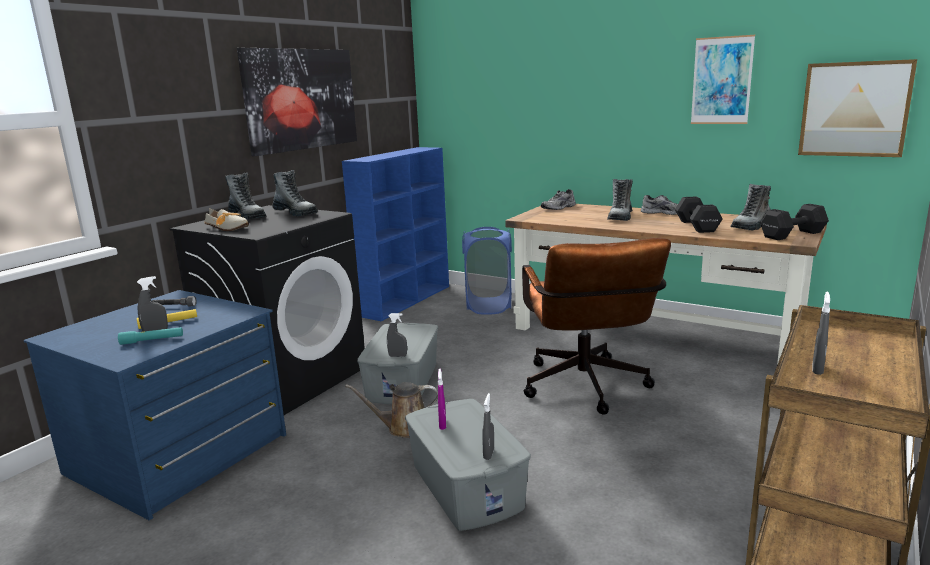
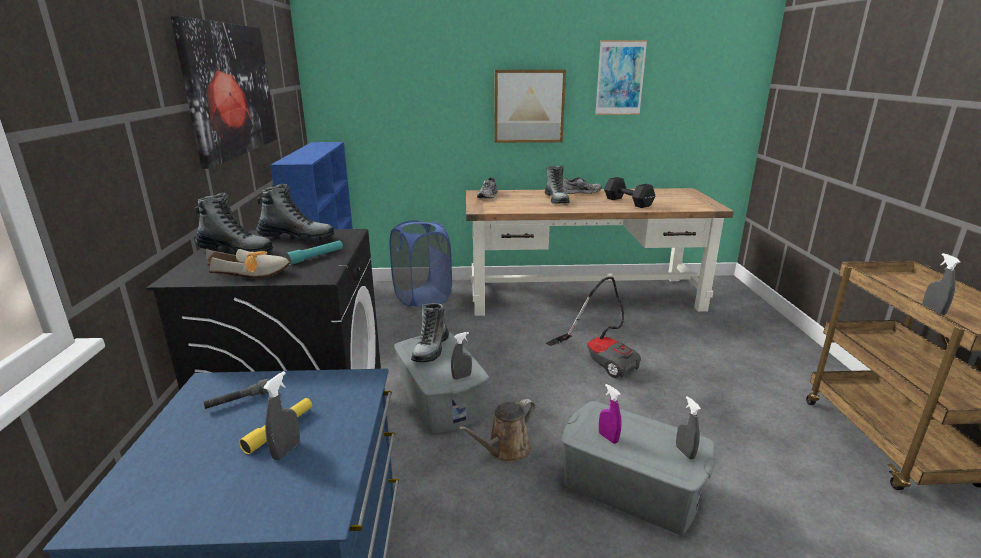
camera: 35 degrees left, 5 degrees up
turquoise flashlight [118,327,183,345] -> turquoise flashlight moved to [285,240,343,265]
brown office chair [522,238,671,415] -> vacuum cleaner [546,277,641,378]
boot [731,184,771,230] -> boot moved to [411,303,449,362]
black dumbbell [760,204,829,240] -> none
picture [798,59,917,157] -> picture moved to [494,70,566,143]

